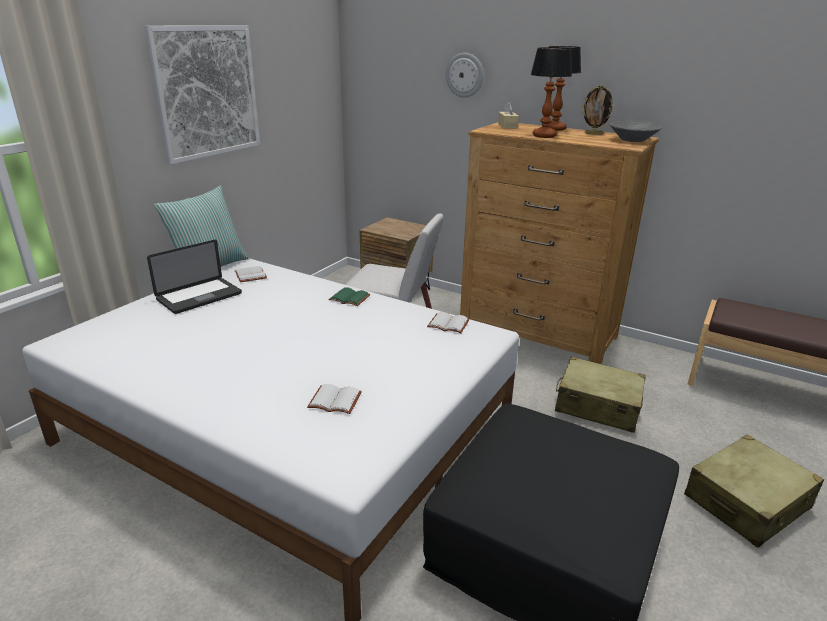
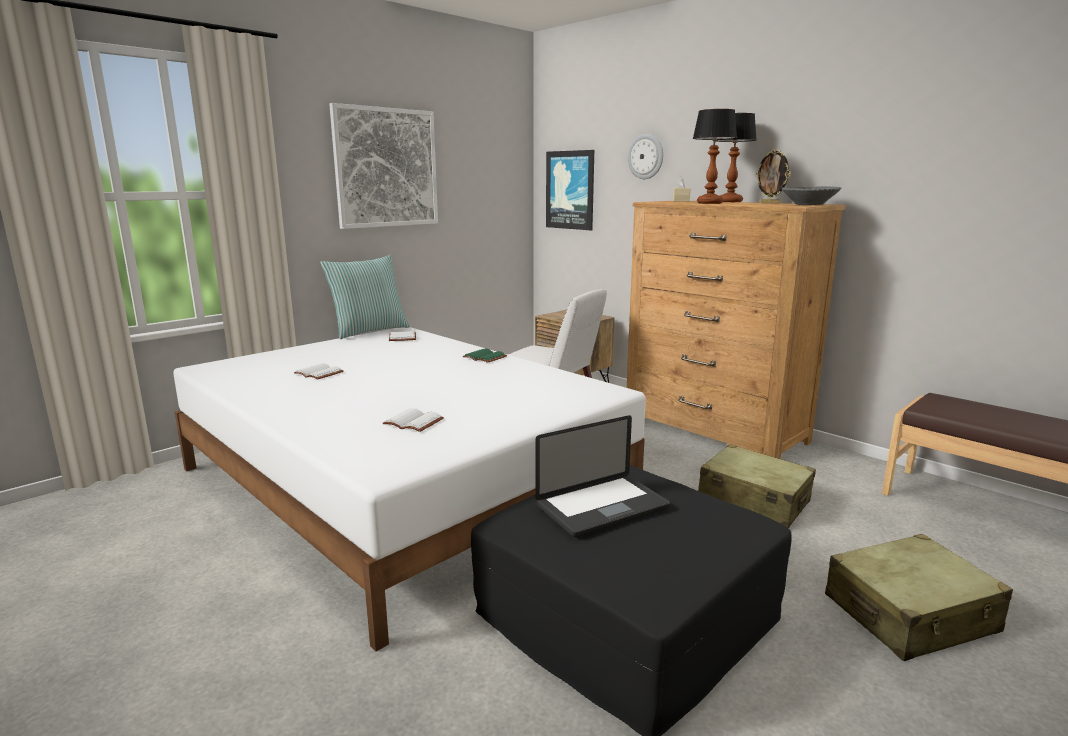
camera: 15 degrees right, 10 degrees down
laptop [147,240,242,314] -> laptop moved to [535,415,670,537]
white book [427,312,470,333] -> white book moved to [294,363,344,380]
none -> picture [546,150,594,230]

